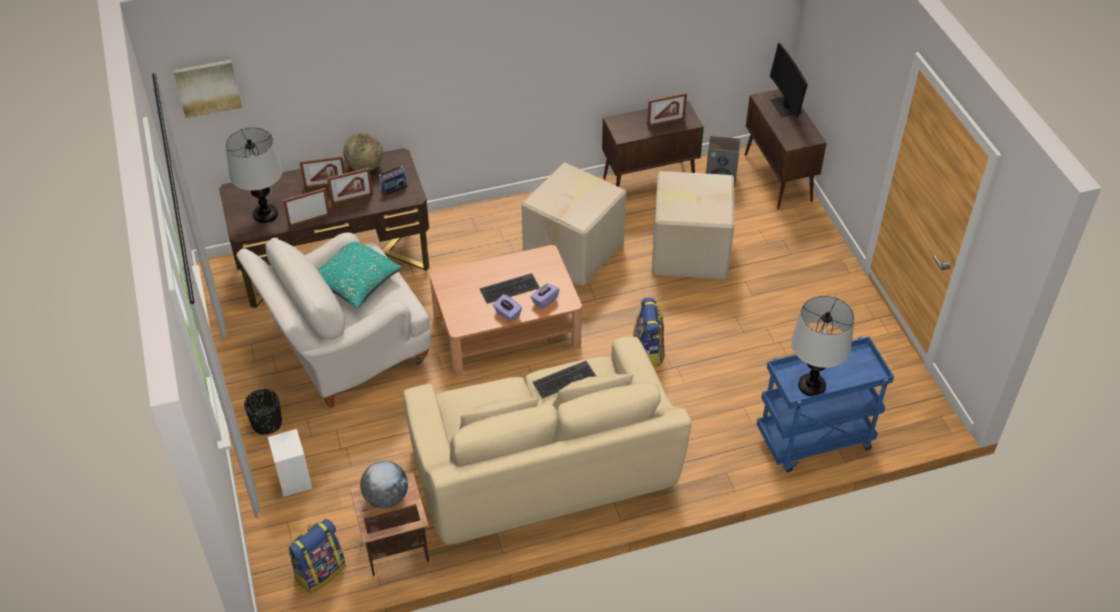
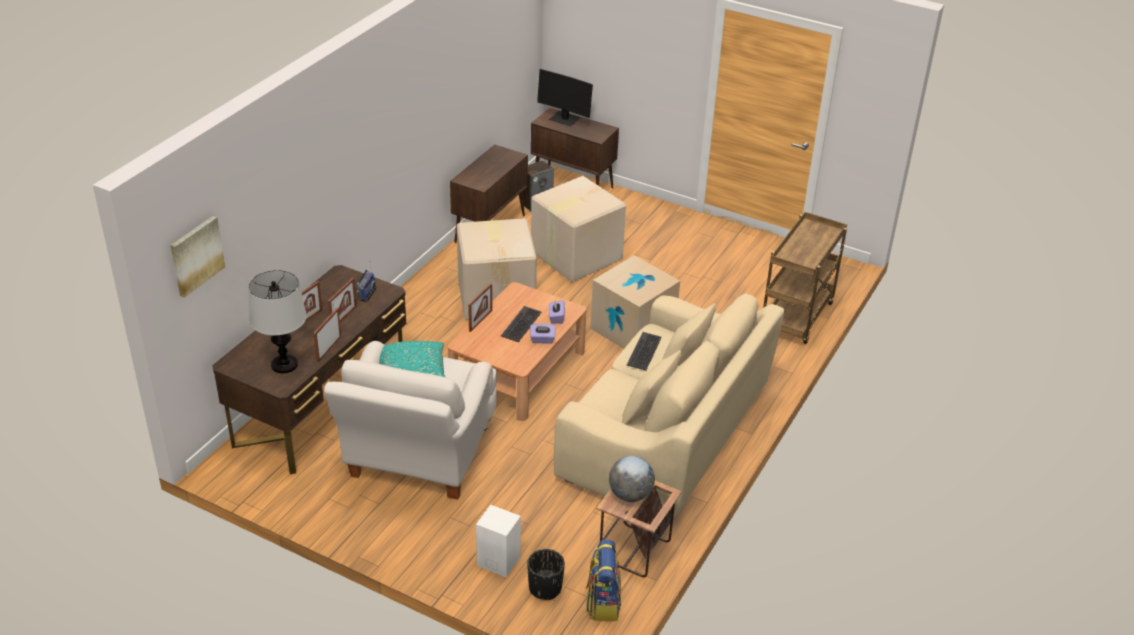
camera: 45 degrees left, 10 degrees down
black planter [244,389,282,435] -> black planter moved to [527,549,565,600]
globe [343,132,383,171] -> none
backpack [633,298,665,367] -> cardboard box [590,255,680,349]
picture frame [647,93,687,127] -> picture frame moved to [468,283,492,332]
blue cart [757,336,894,472] -> brown cart [763,212,847,344]
table lamp [791,296,854,396] -> none

